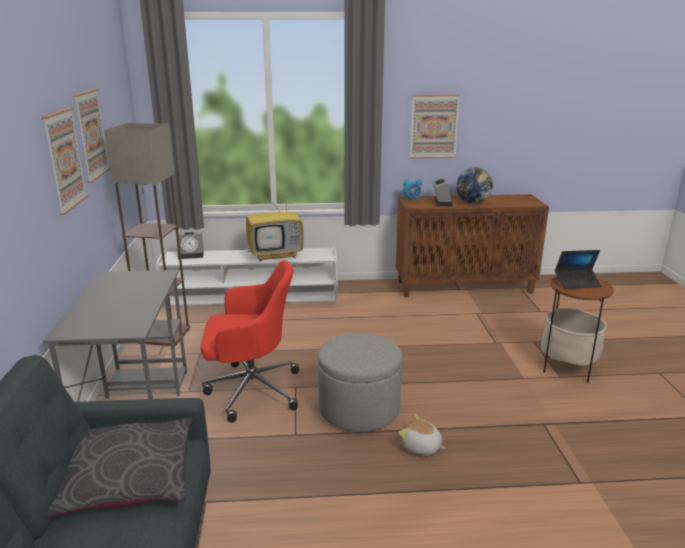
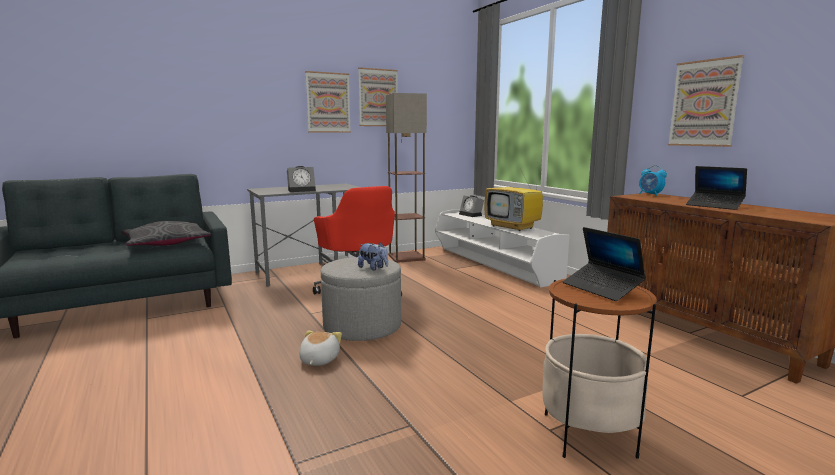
camera: 65 degrees right, 10 degrees down
alarm clock [433,178,453,206] -> alarm clock moved to [287,166,316,192]
globe [456,167,493,204] -> laptop [686,166,747,210]
none -> plush toy [358,242,388,270]

